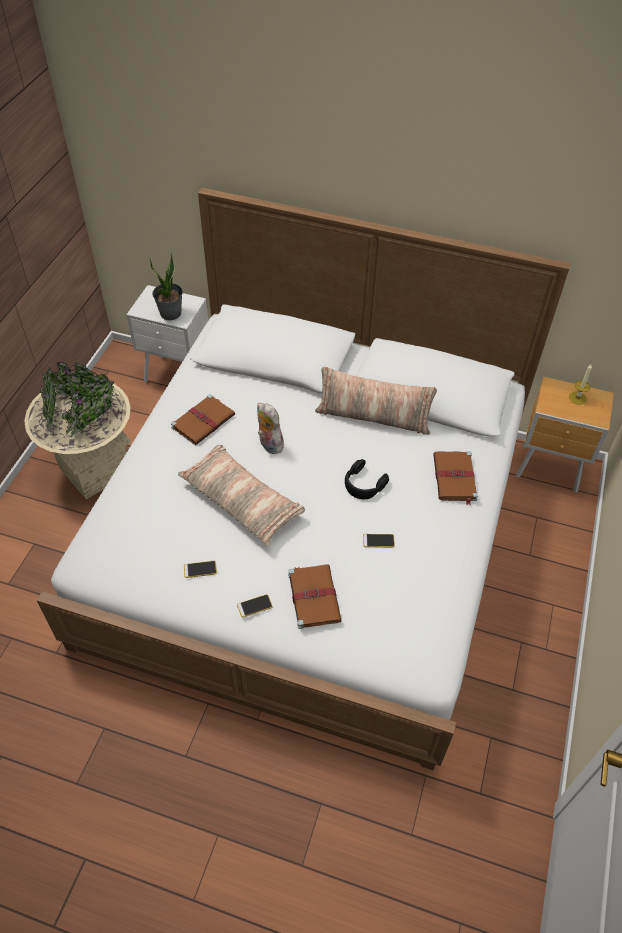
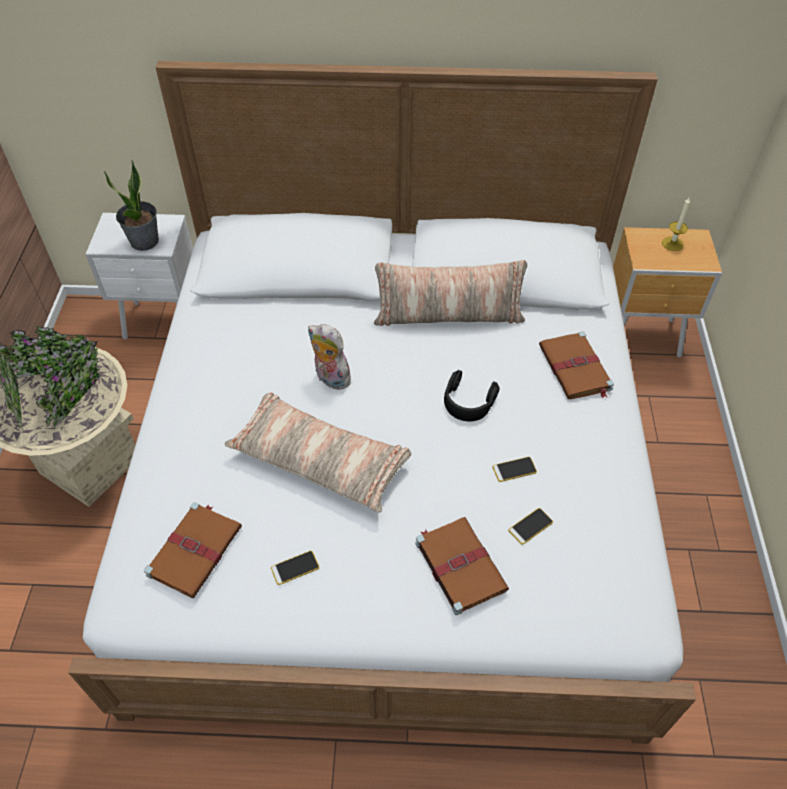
camera: 15 degrees left, 0 degrees up
brown book [171,394,235,445] -> brown book moved to [144,502,242,599]
phone [237,594,273,617] -> phone moved to [509,508,553,545]

